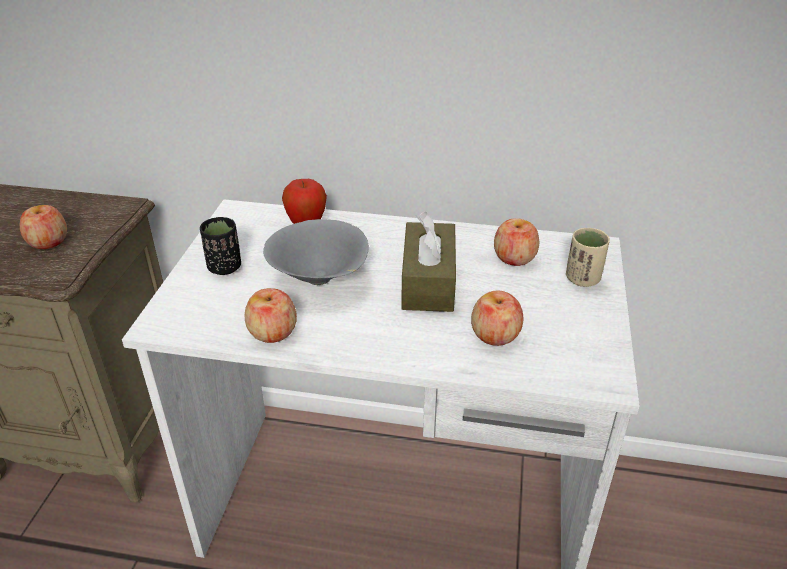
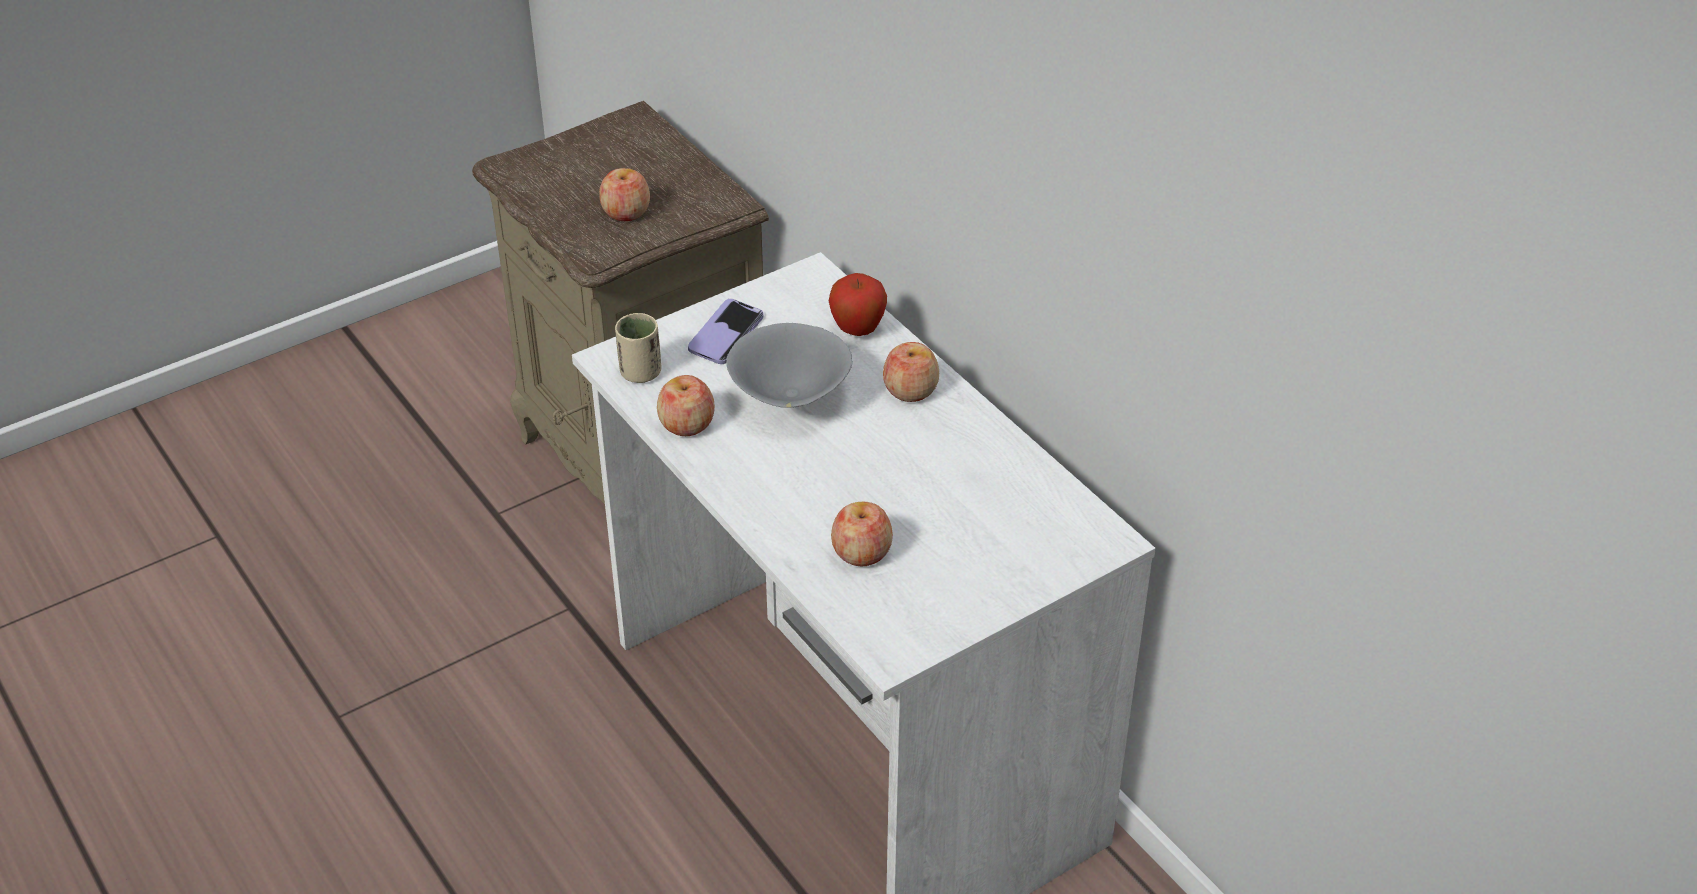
camera: 45 degrees right, 5 degrees up
black cup [200,217,241,275] -> phone [688,299,764,364]
brown tissue box [401,212,456,312] -> none
apple [494,218,539,266] -> apple moved to [883,342,939,402]
beige cup [566,228,610,287] -> beige cup moved to [615,313,661,383]

